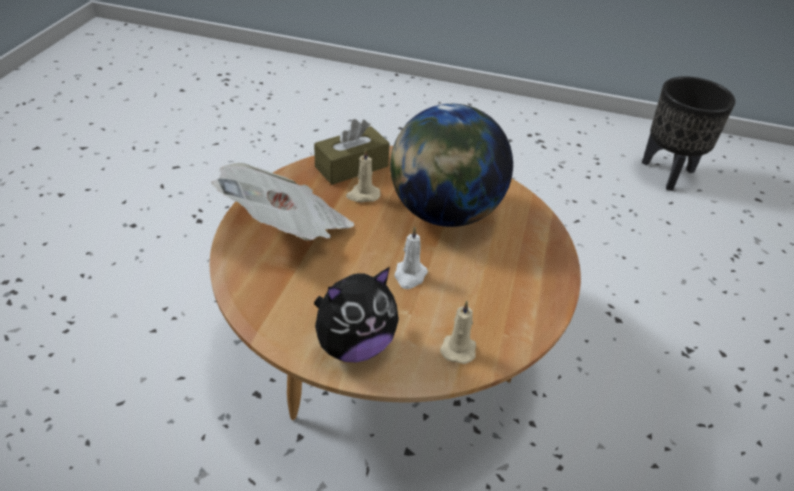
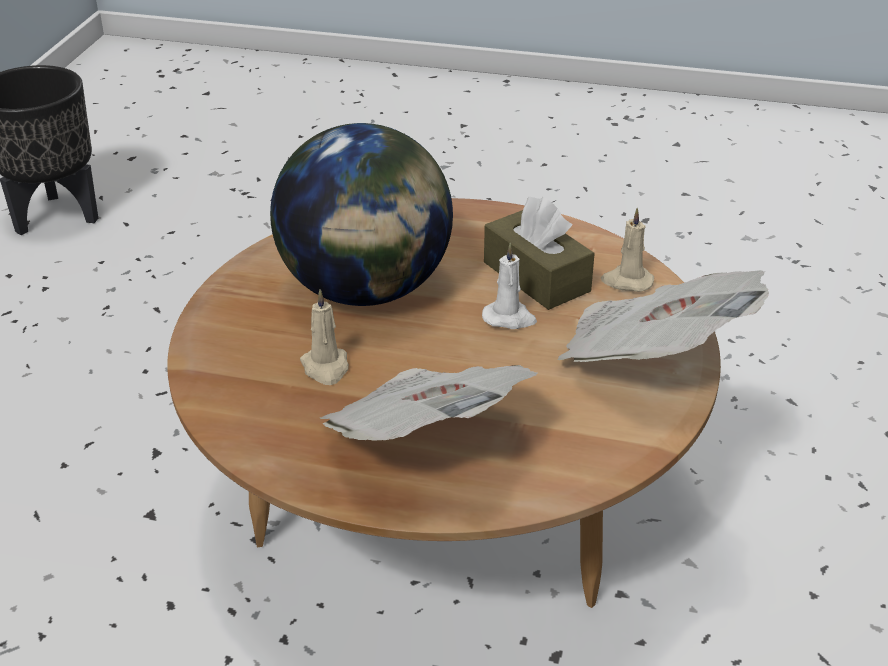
camera: 90 degrees left, 5 degrees down
brown tissue box [314,119,390,185] -> brown tissue box moved to [484,197,595,310]
plush toy [314,267,399,363] -> newspaper [557,270,769,362]

